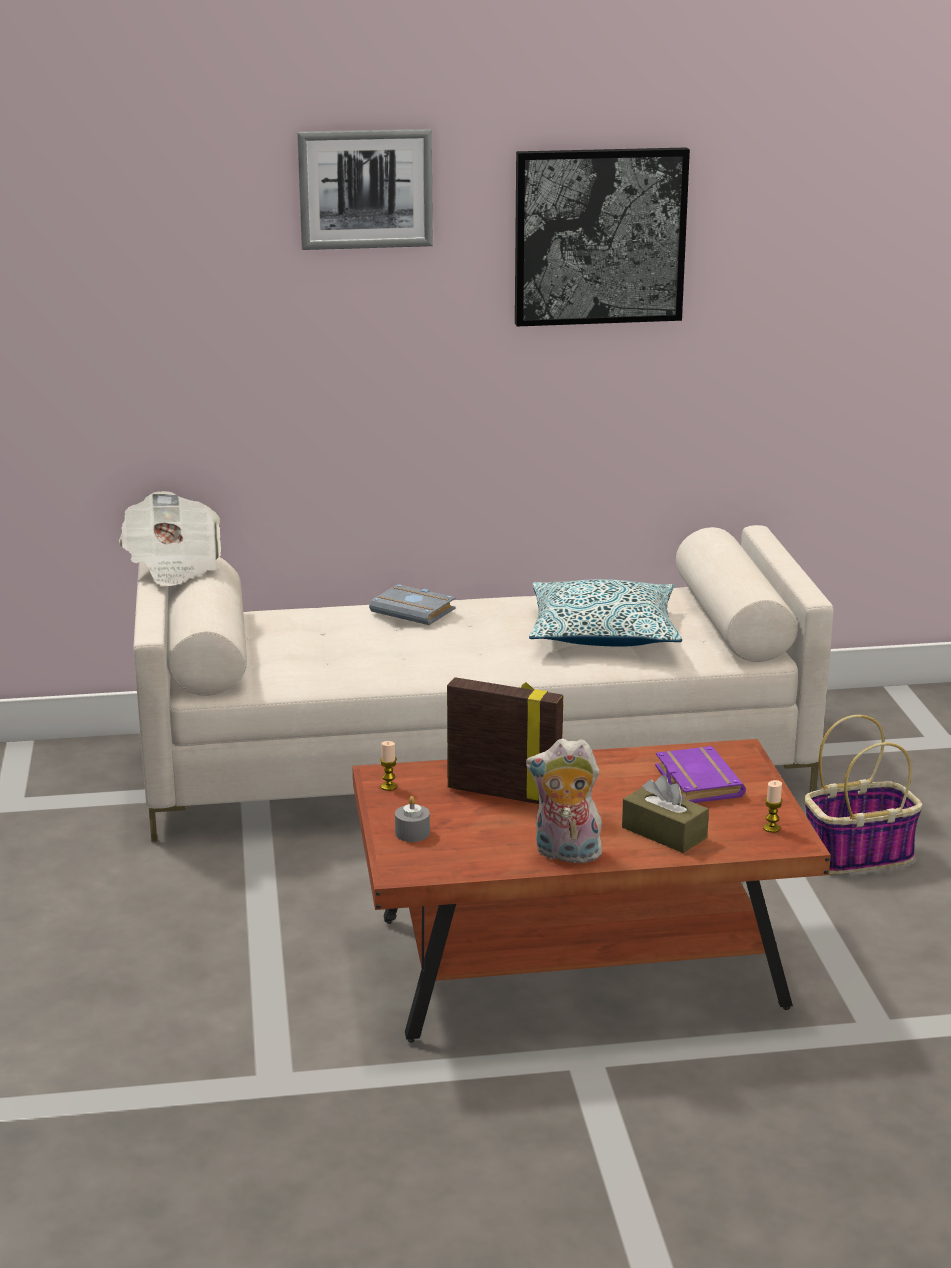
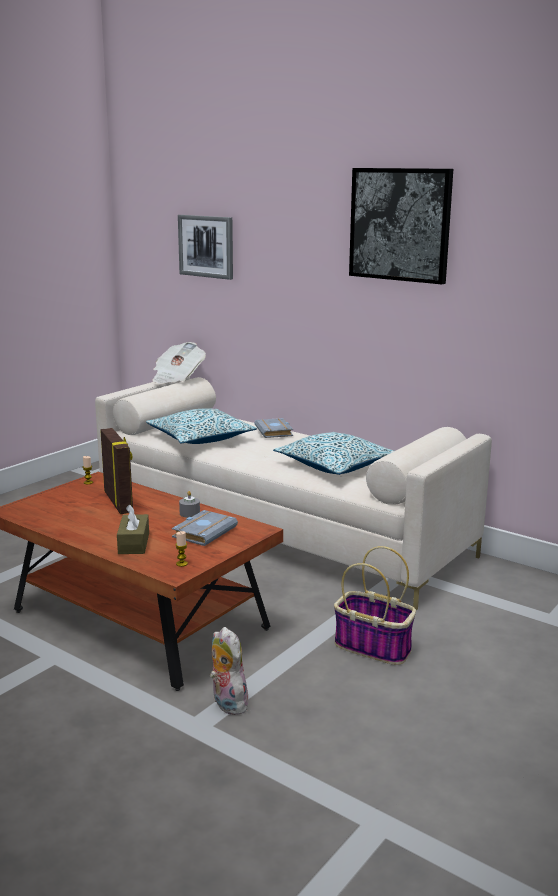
camera: 45 degrees right, 5 degrees down
picture [297,129,433,250] -> picture moved to [178,215,233,280]
grey candle [395,796,430,842] -> grey candle moved to [179,491,200,518]
plush toy [526,738,602,863] -> plush toy moved to [210,627,248,715]
purple book [655,746,746,803] -> grey book [172,510,238,546]
none -> pillow [146,408,257,444]

